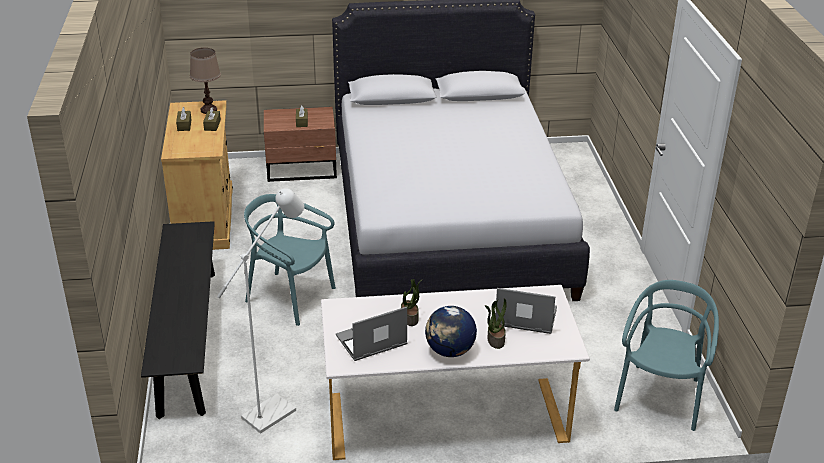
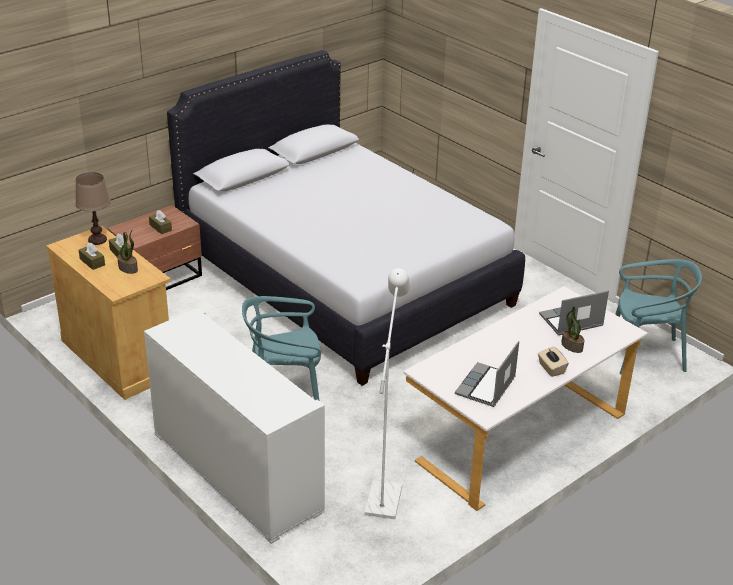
camera: 35 degrees left, 0 degrees up
black bench [141,221,215,419] -> white cabinet [144,308,325,544]
potted plant [401,279,423,326] -> potted plant moved to [117,230,138,274]
globe [425,306,477,357] -> beige tissue box [538,346,569,377]
turquoise chair [614,280,719,431] -> turquoise chair turned 105 degrees clockwise [615,259,702,375]

